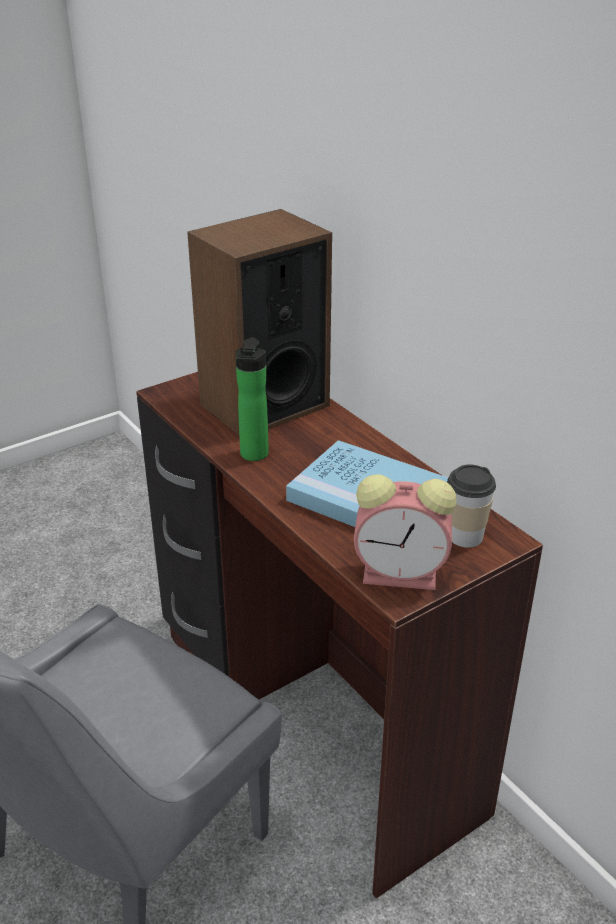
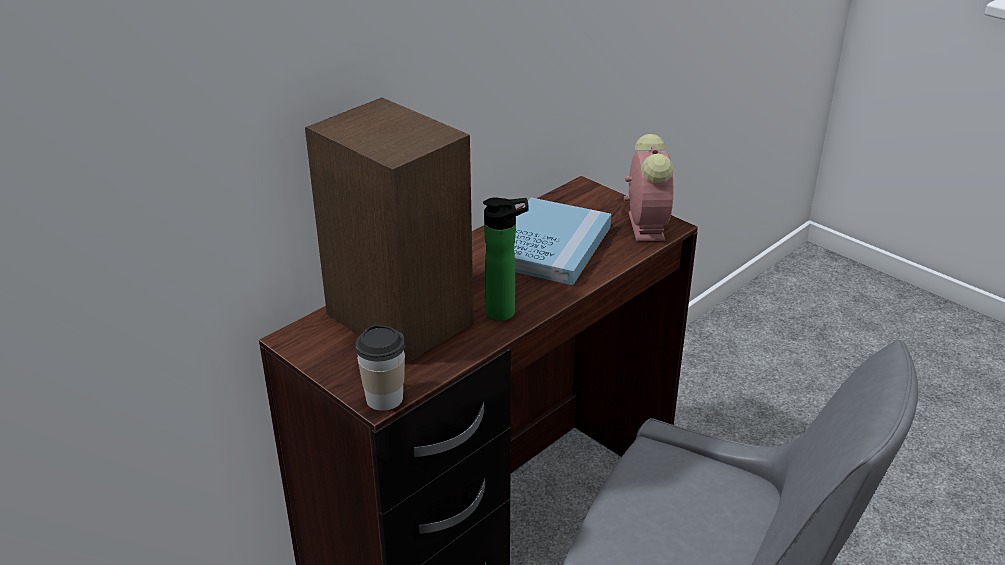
camera: 100 degrees left, 0 degrees up
cup [447,464,496,548] -> cup moved to [355,325,405,411]

